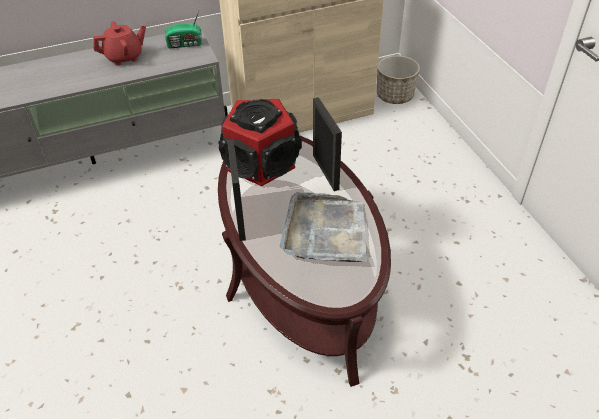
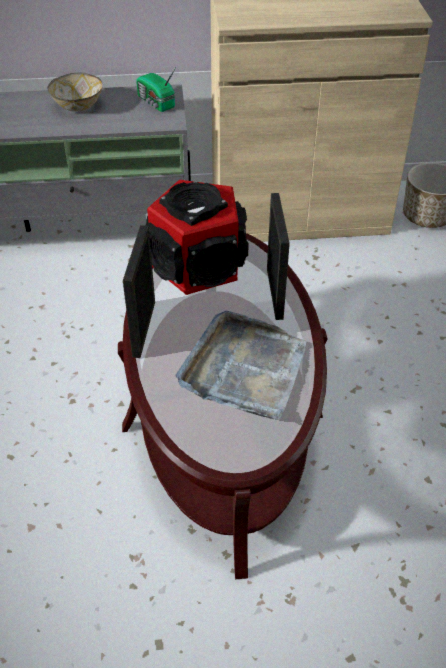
camera: 15 degrees right, 0 degrees up
red teapot [93,21,146,66] -> bowl [48,73,103,112]
radio [165,8,202,49] -> radio turned 45 degrees clockwise [136,67,176,112]

